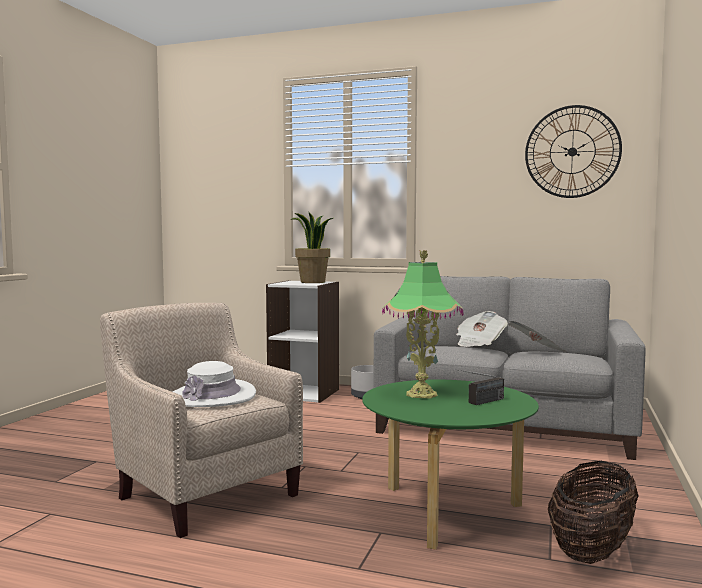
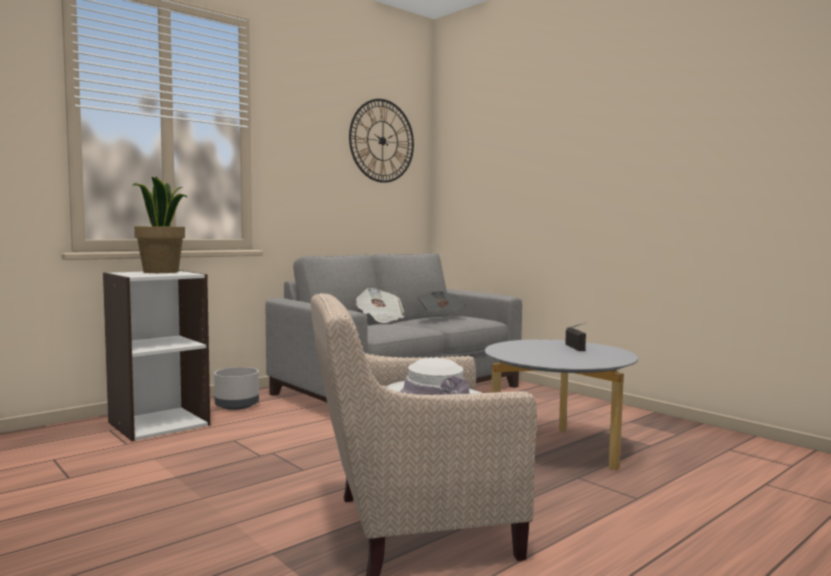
camera: 60 degrees left, 0 degrees up
green coffee table [362,380,539,550] -> grey coffee table [485,339,638,471]
table lamp [382,250,463,398] -> none
basket [548,461,639,564] -> none

